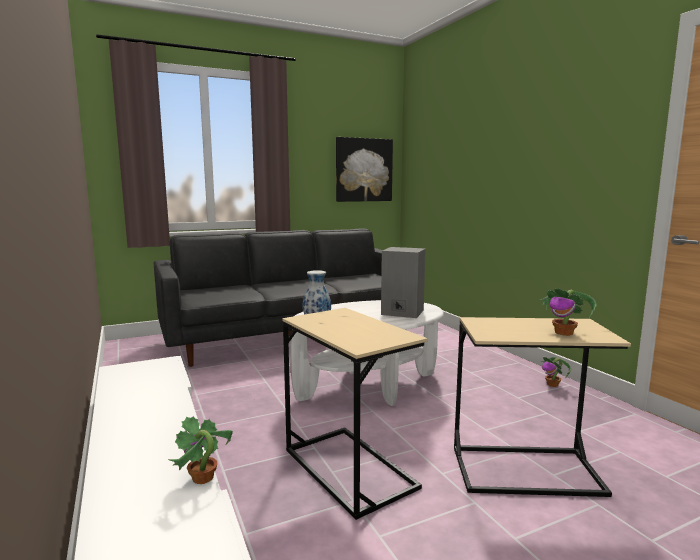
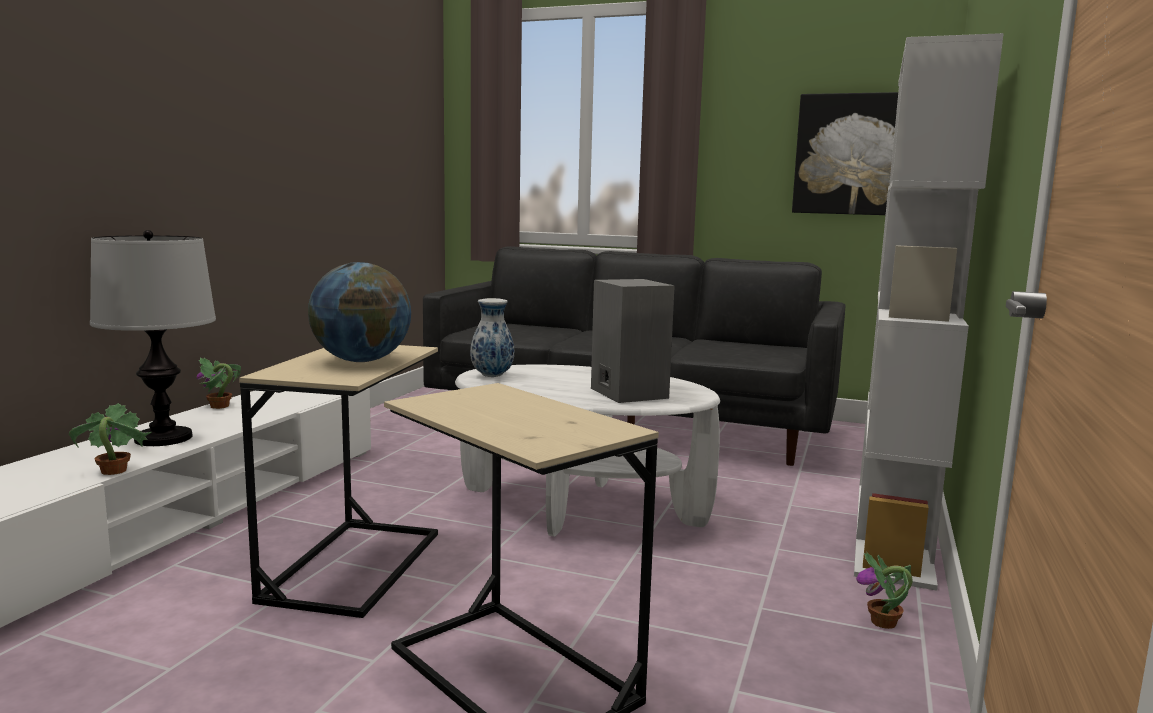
camera: 45 degrees right, 0 degrees up
potted plant [539,288,597,336] -> potted plant moved to [196,358,241,409]
none -> table lamp [90,230,216,446]
none -> globe [308,262,411,362]
none -> white bookcase [854,33,1004,591]

